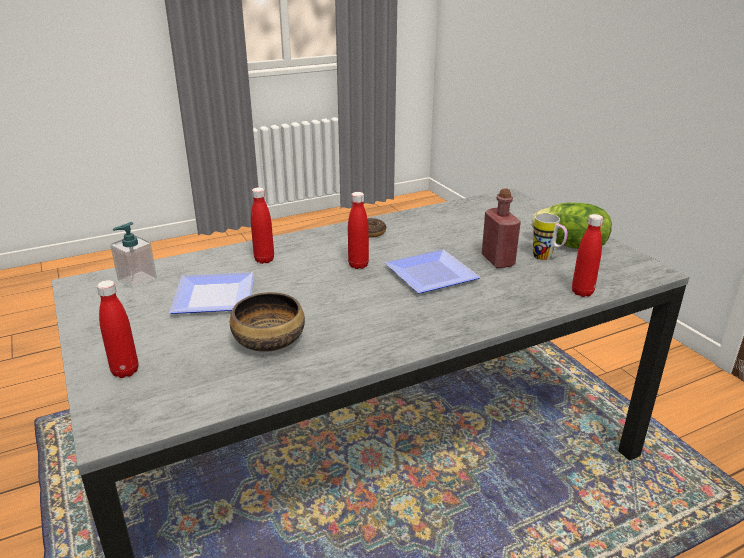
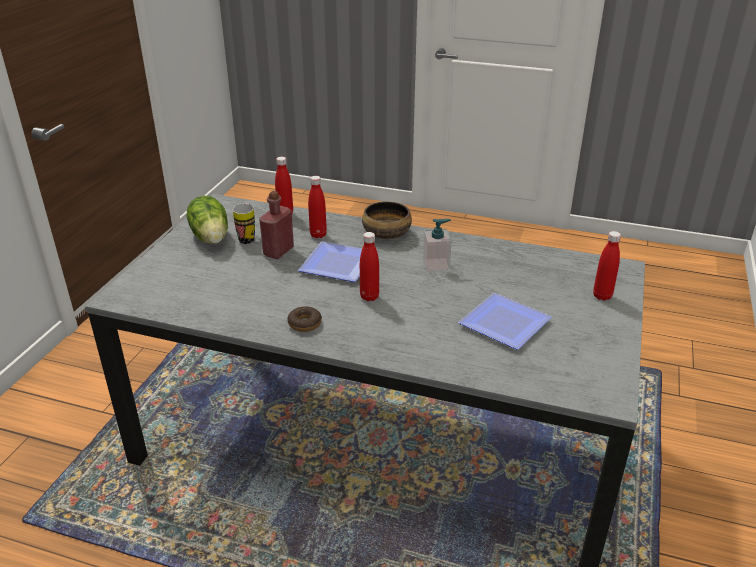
camera: 135 degrees left, 5 degrees up
soap dispenser [110,222,157,289] -> soap dispenser moved to [423,219,452,272]
bowl [230,292,305,352] -> bowl moved to [362,201,412,239]
red bottle [251,187,274,264] -> red bottle moved to [308,176,327,238]

